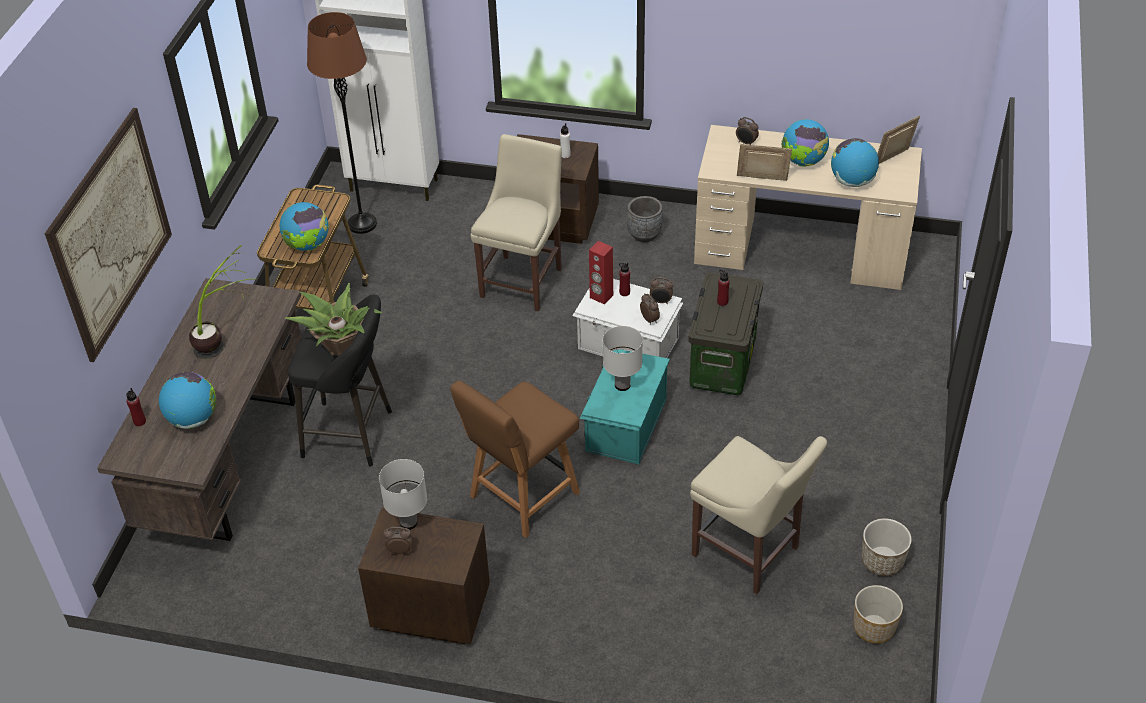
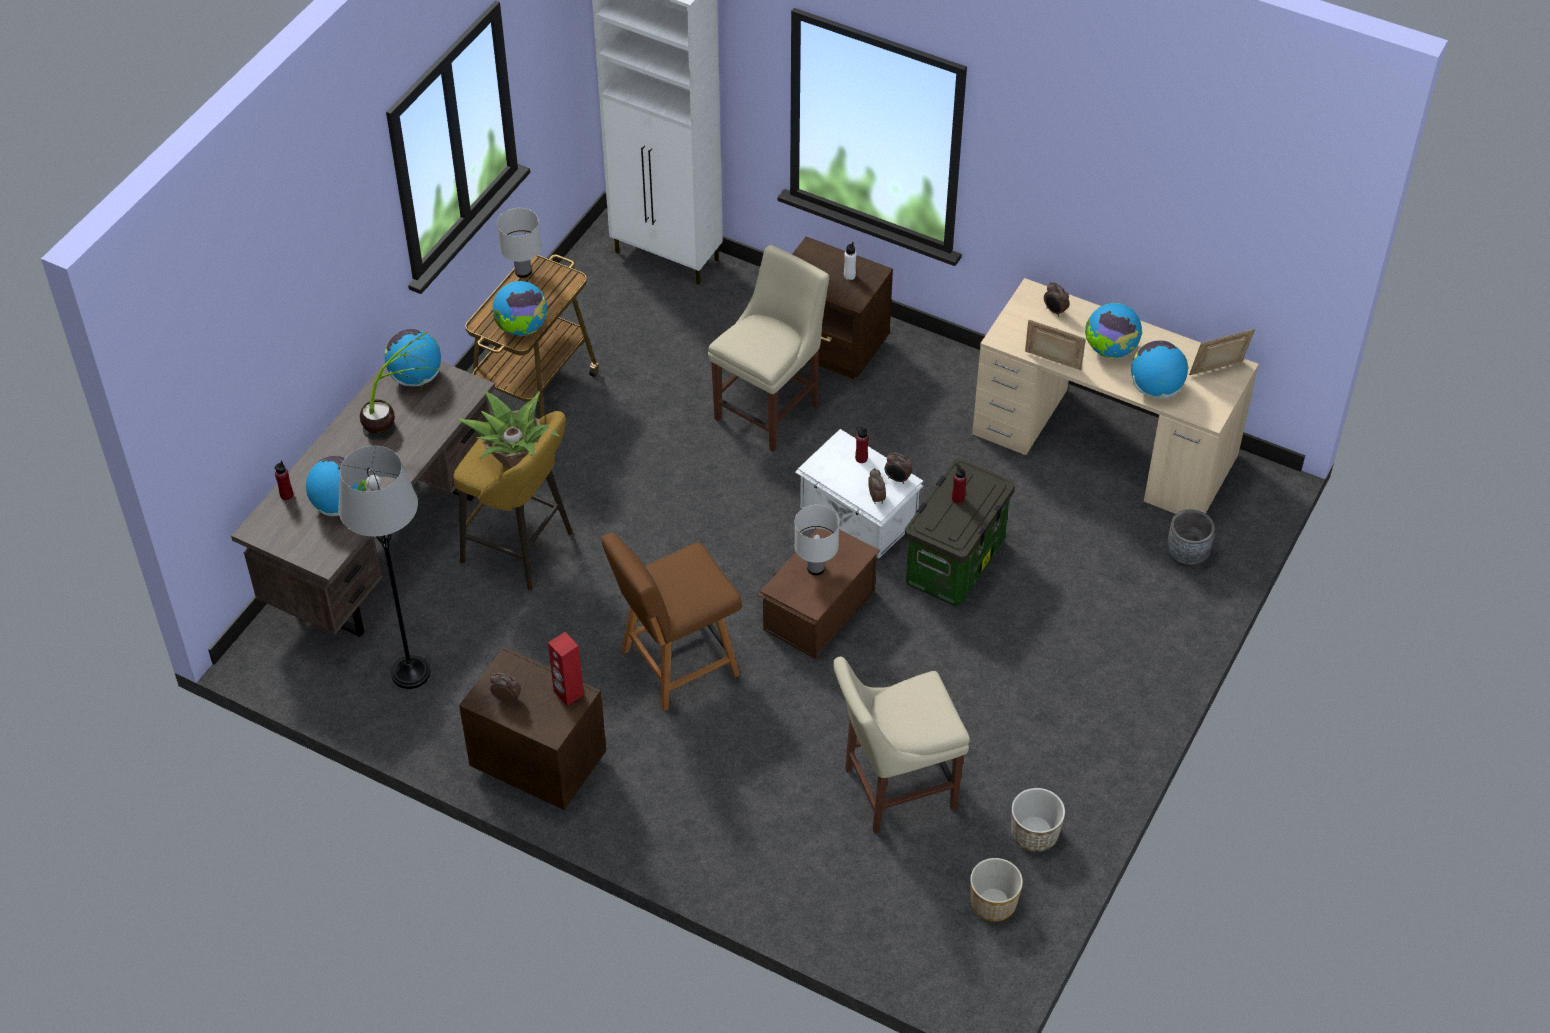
camera: 15 degrees right, 5 degrees up
picture [45,108,172,362] -> none
black stool [288,295,392,467] -> yellow stool [454,411,573,590]
brown floor lamp [307,12,377,234] -> none
white table lamp [379,459,427,530] -> white table lamp moved to [497,208,541,278]
turquoise storage box [580,349,670,464] -> brown storage box [757,529,880,659]
red speaker [589,241,613,305] -> red speaker moved to [548,632,584,706]
grey planter [627,196,662,242] -> grey planter moved to [1166,510,1215,567]
beige chair [690,436,827,594] -> beige chair turned 105 degrees clockwise [833,656,970,834]
none -> grey floor lamp [338,446,431,689]
none -> globe [385,329,441,386]

